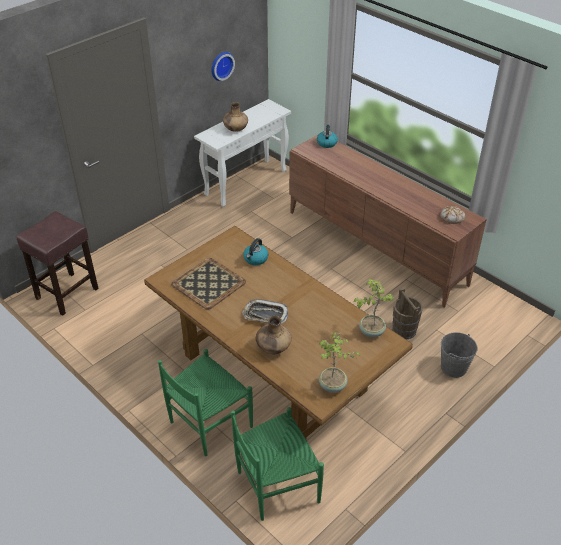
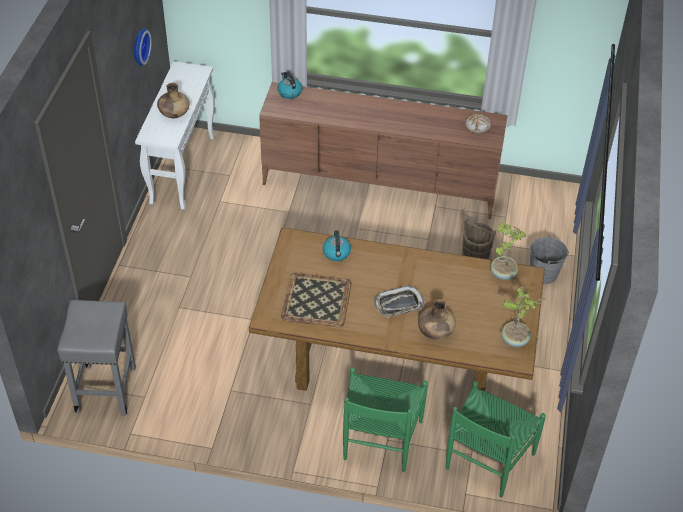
camera: 35 degrees left, 5 degrees up
brown stool [17,211,99,315] -> grey stool [58,300,136,415]

